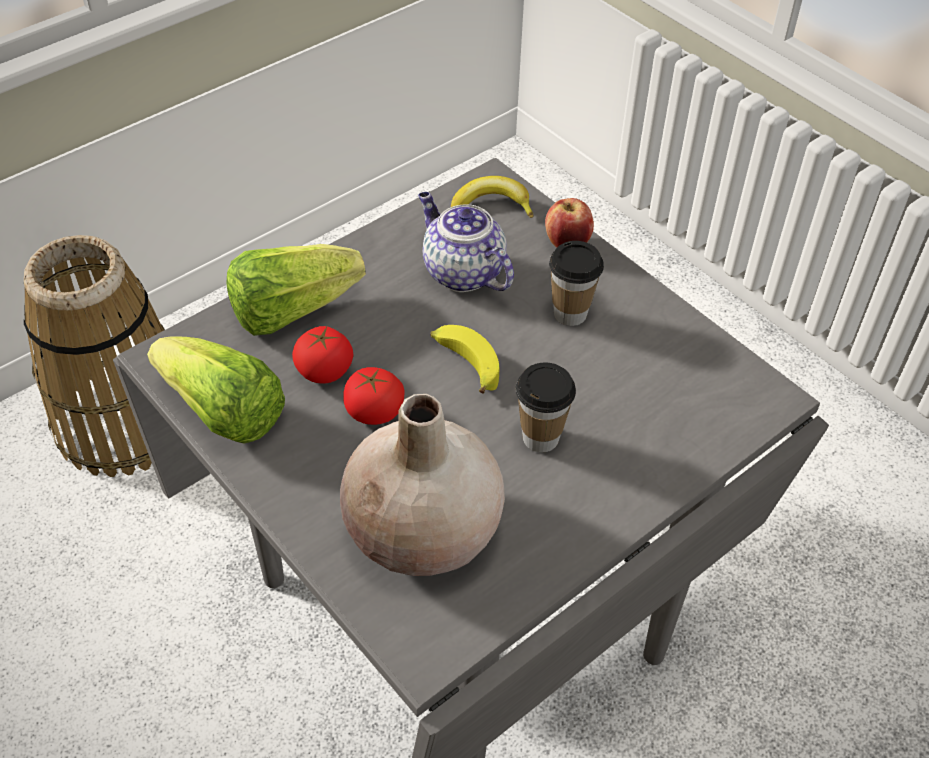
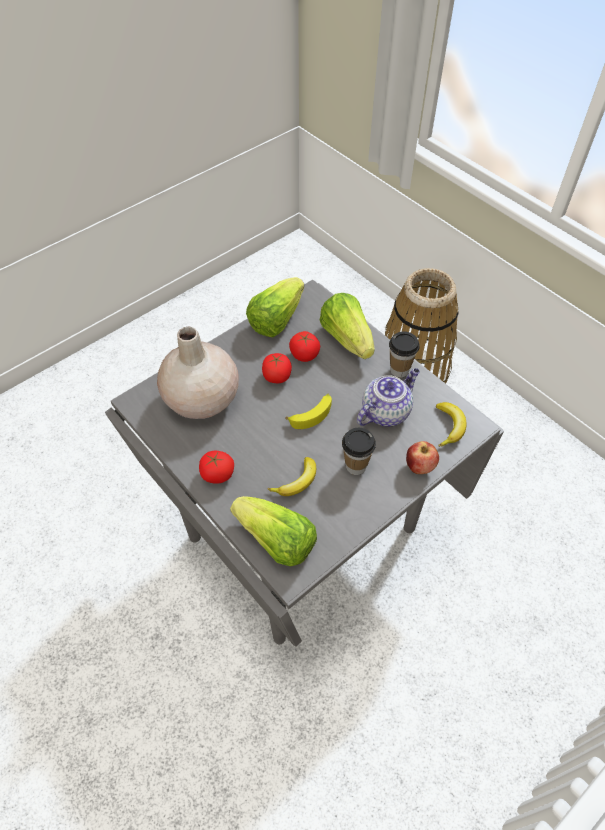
camera: 90 degrees right, 5 degrees up
cup [515,362,576,452] -> cup moved to [389,331,420,378]
none -> tomato [199,451,234,484]
none -> lettuce [230,496,317,566]
none -> banana [267,457,316,496]

